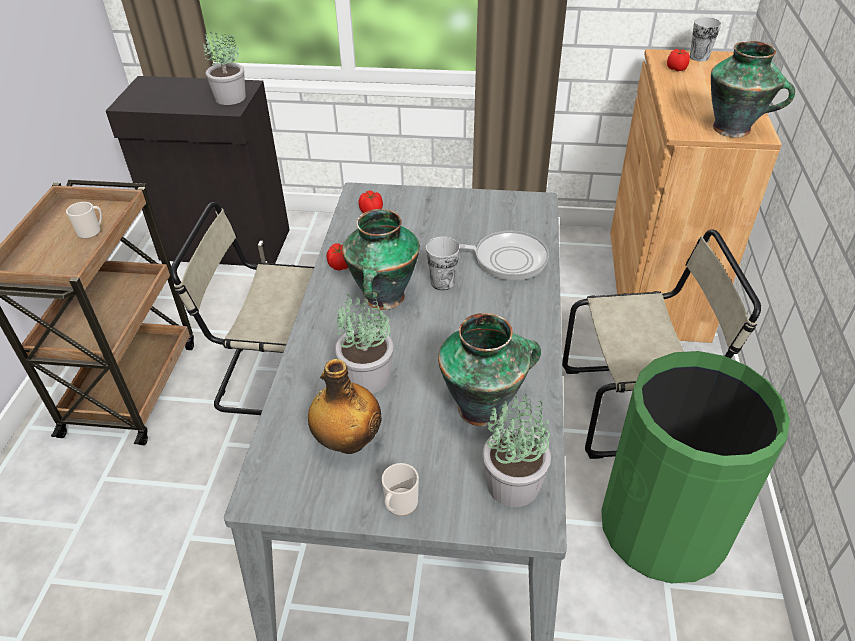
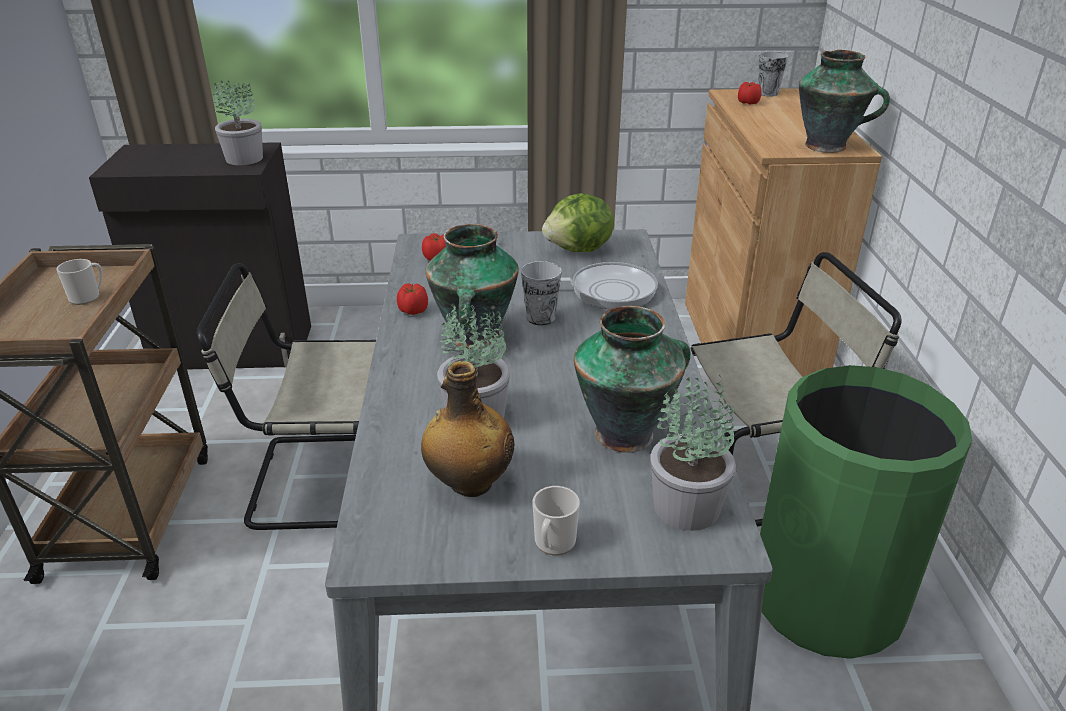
camera: 10 degrees left, 10 degrees down
none -> lettuce [542,193,614,252]

